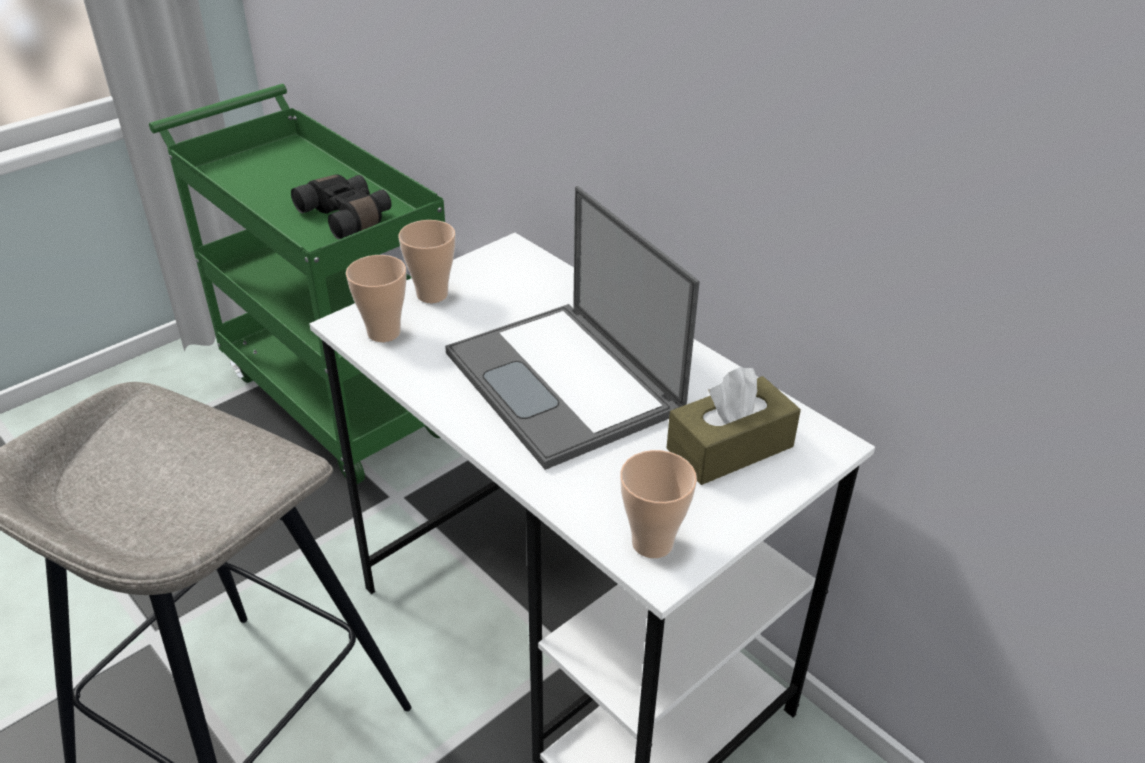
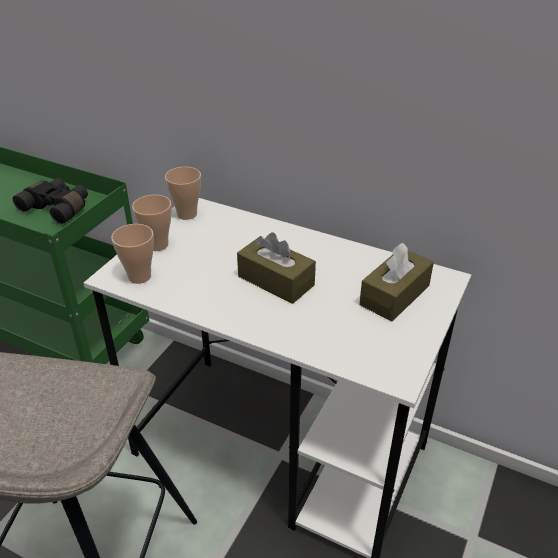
camera: 20 degrees left, 0 degrees up
laptop [445,186,700,470] -> brown tissue box [237,233,316,304]
cup [620,450,697,558] -> cup moved to [165,167,201,220]

